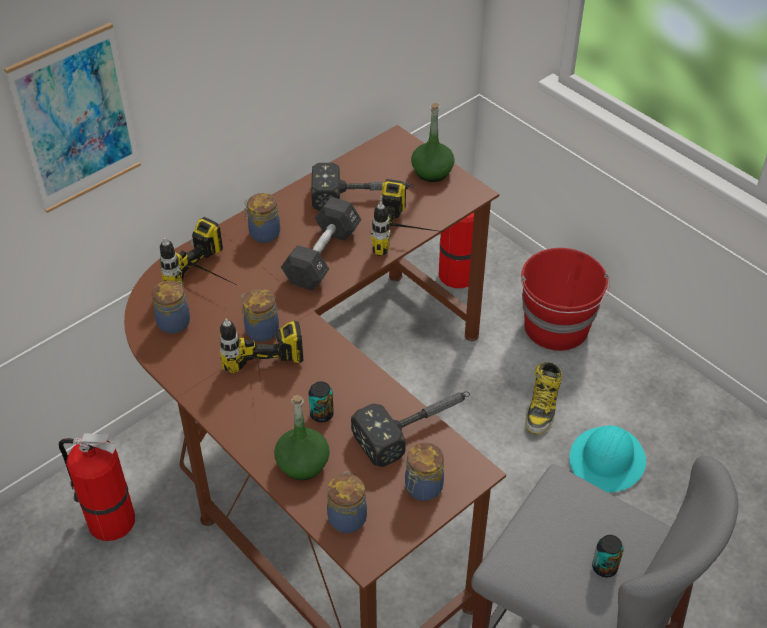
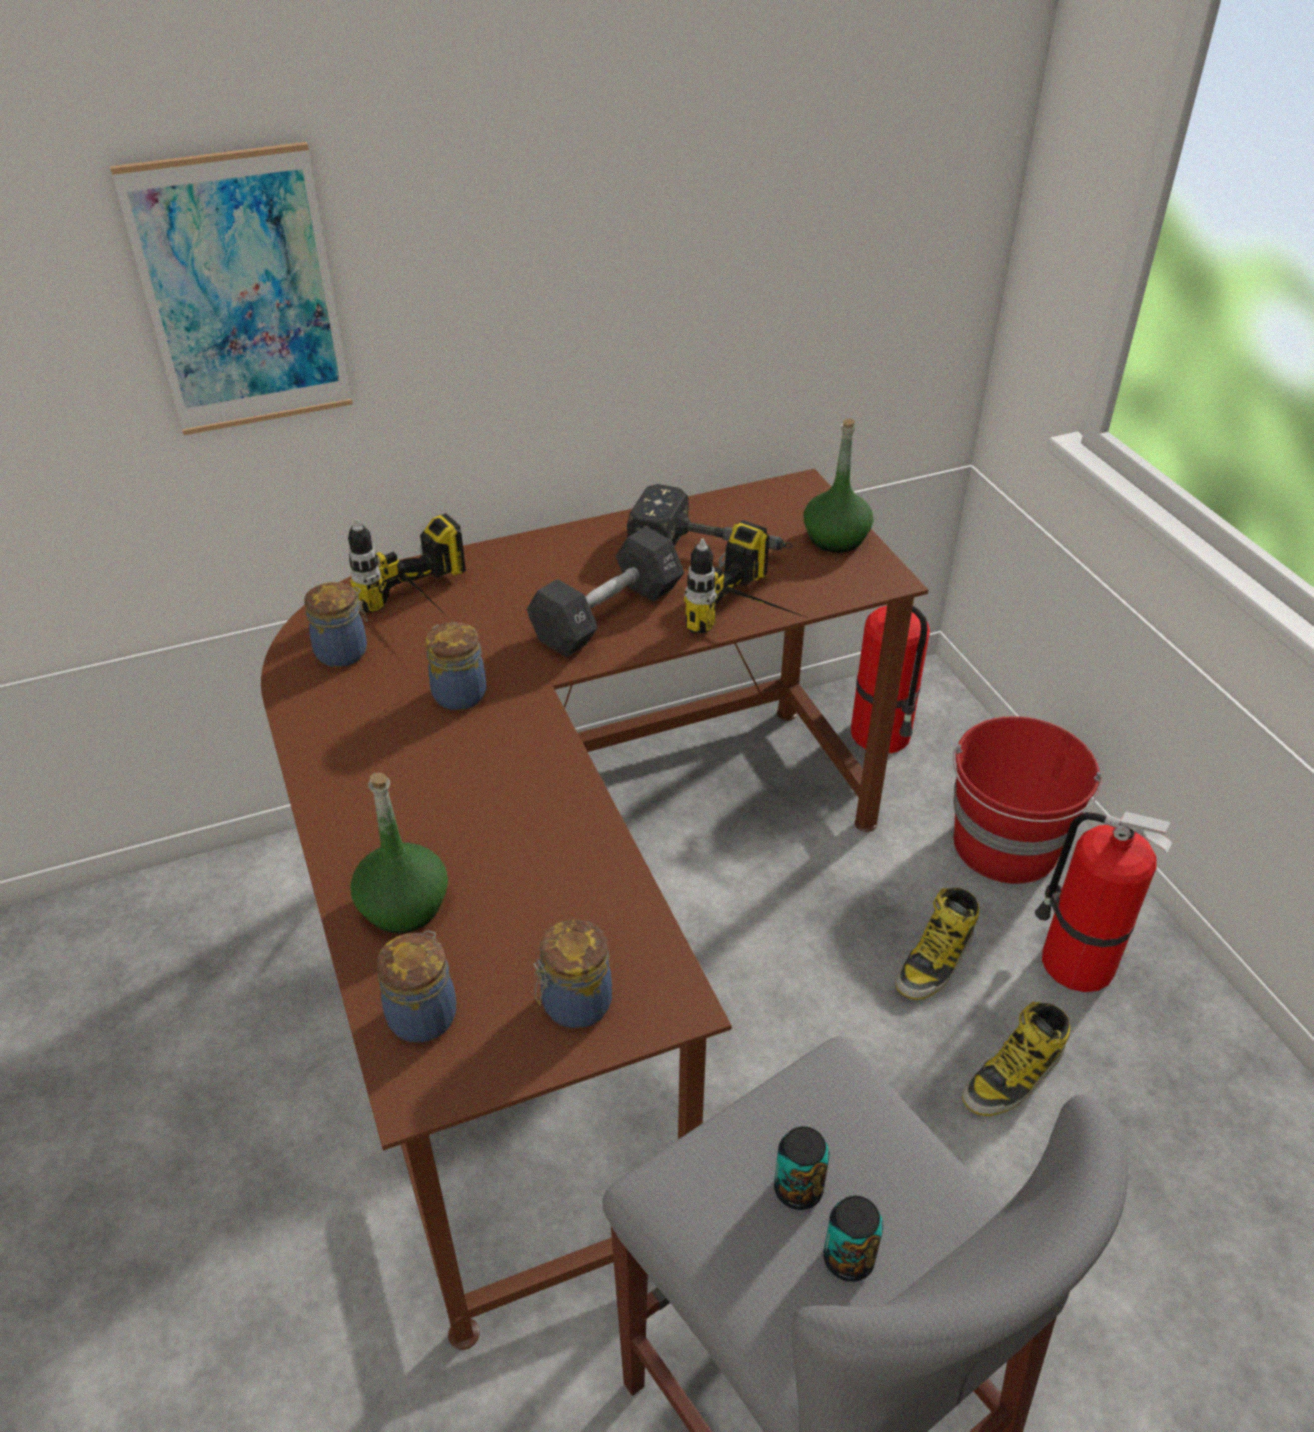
camera: 20 degrees right, 5 degrees down
fire extinguisher [59,433,135,541] -> fire extinguisher moved to [1035,812,1172,992]
power drill [220,318,304,399] -> none
jar [244,193,280,243] -> none
can [308,381,334,422] -> can moved to [774,1126,830,1210]
hammer [351,391,470,467] -> none
turquoise hard hat [569,425,646,492] -> boot [962,1001,1070,1116]

